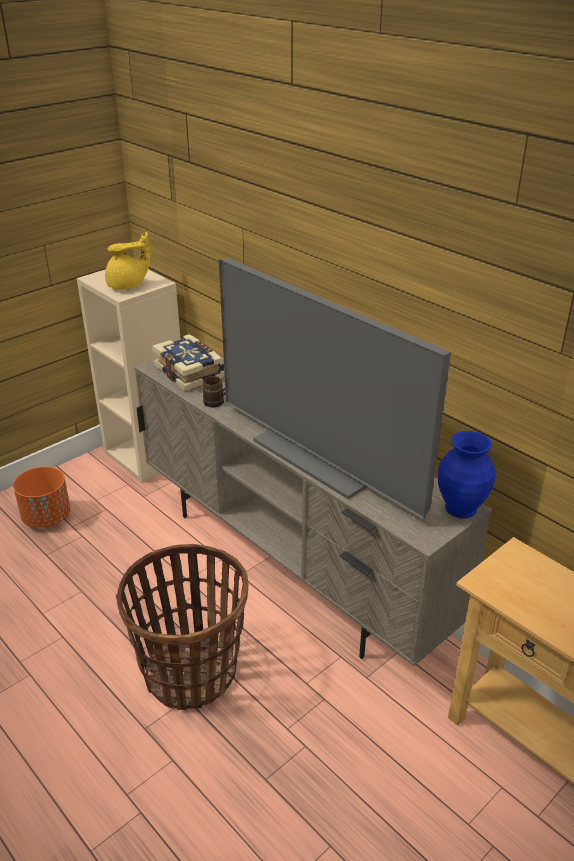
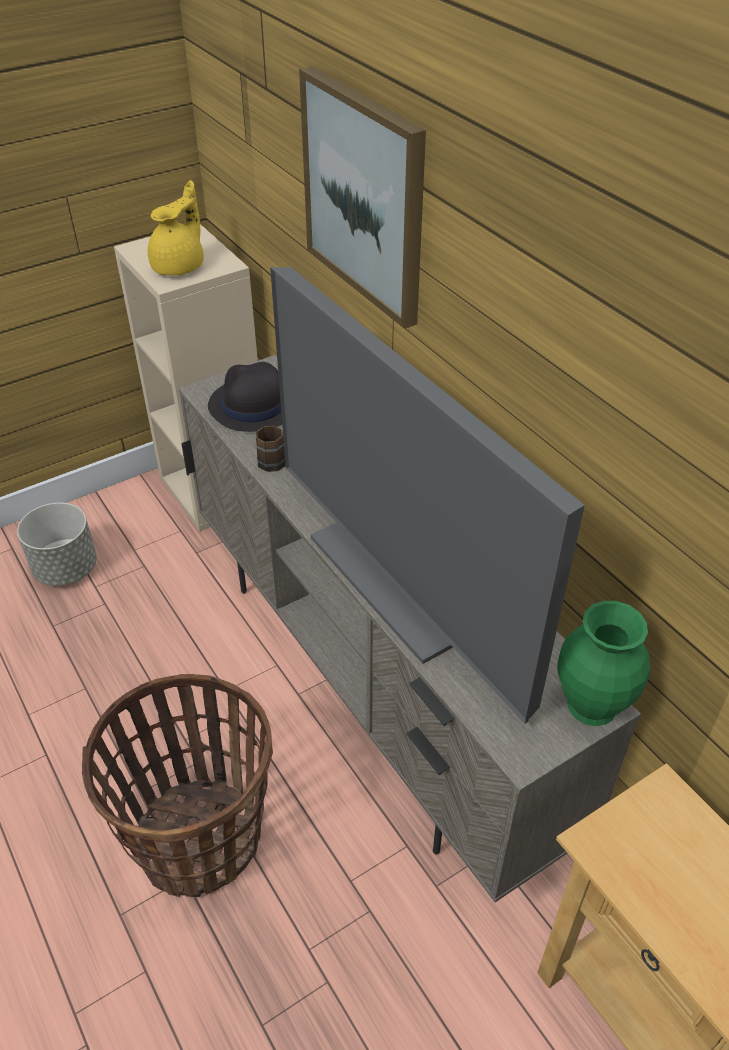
camera: 10 degrees right, 10 degrees up
orange planter [13,467,71,528] -> grey planter [17,503,97,586]
yellow teapot [105,232,150,290] -> yellow teapot turned 45 degrees counterclockwise [148,180,204,275]
book [152,334,224,391] -> black hat [208,362,282,432]
blue vase [438,431,496,519] -> green vase [558,601,651,726]
none -> picture [299,66,426,329]

